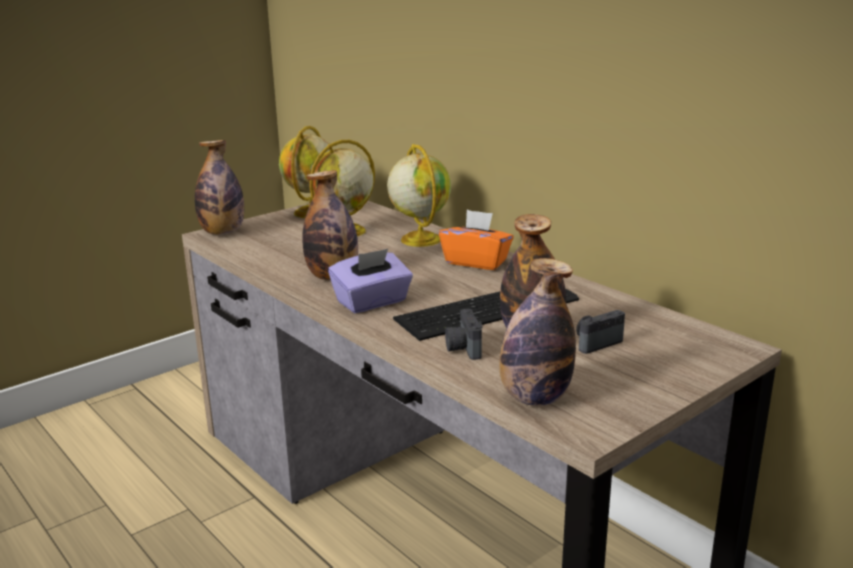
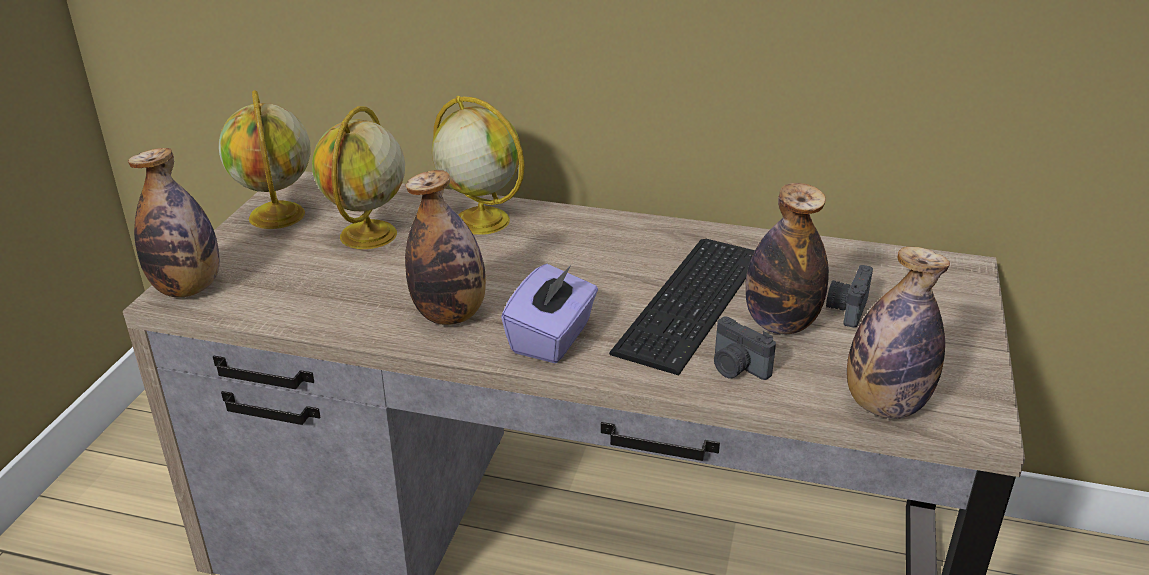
camera: 35 degrees left, 10 degrees up
orange tissue box [439,210,514,270] -> none

